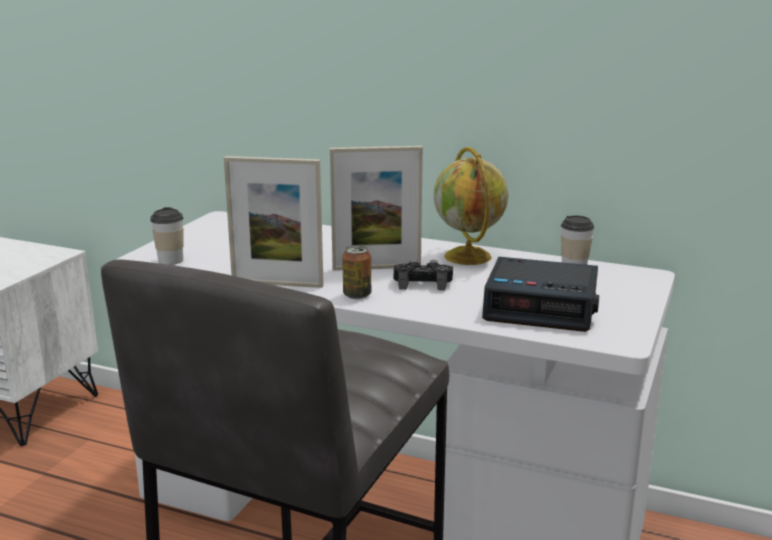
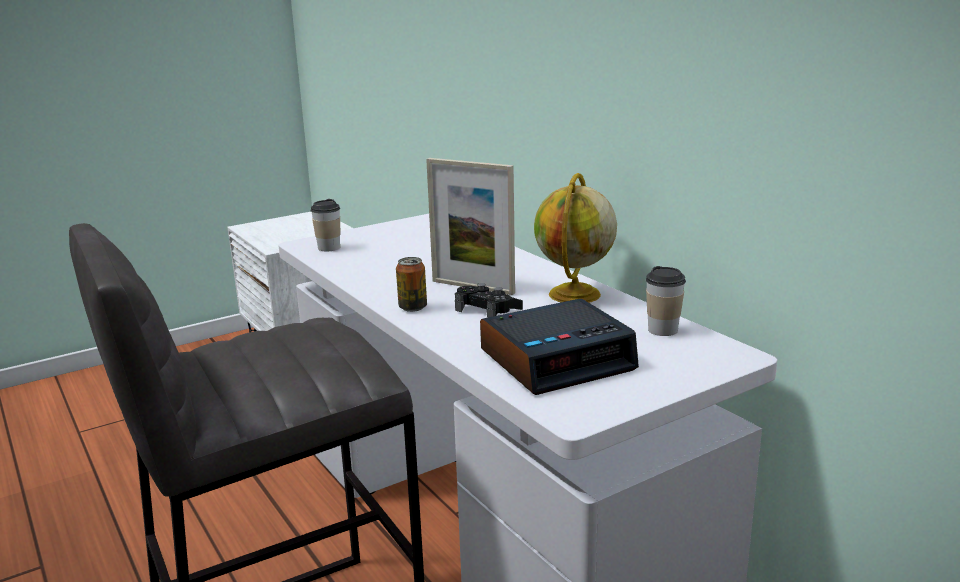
camera: 35 degrees right, 0 degrees up
picture frame [224,156,324,288] -> none
alarm clock [482,257,599,332] -> alarm clock turned 75 degrees counterclockwise [480,299,639,395]

